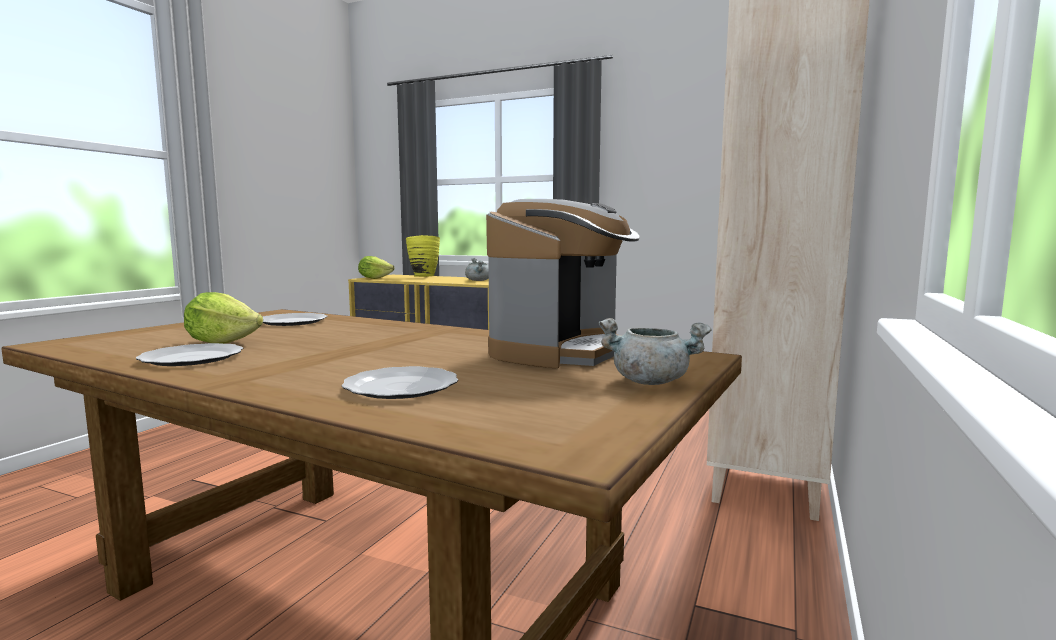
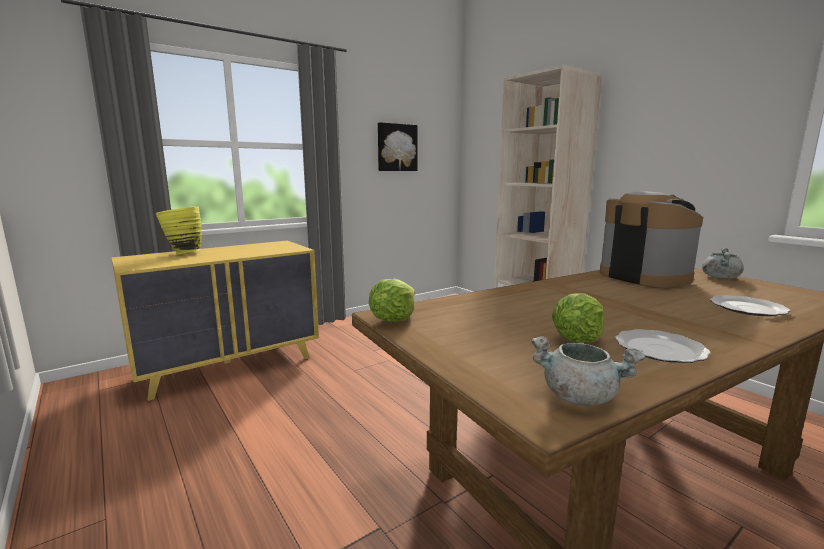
camera: 60 degrees left, 5 degrees up
plate [263,313,327,326] -> none
lettuce [358,256,394,279] -> lettuce moved to [369,279,415,322]
grey cooking pot [465,258,489,281] -> grey cooking pot moved to [531,336,646,406]
none -> picture [378,122,418,171]

